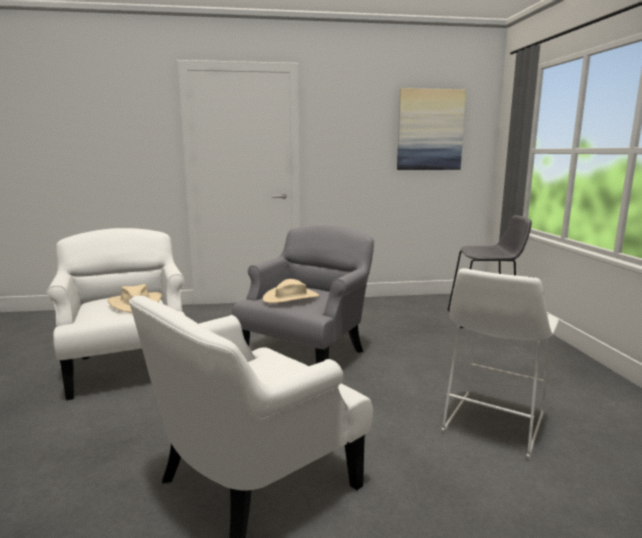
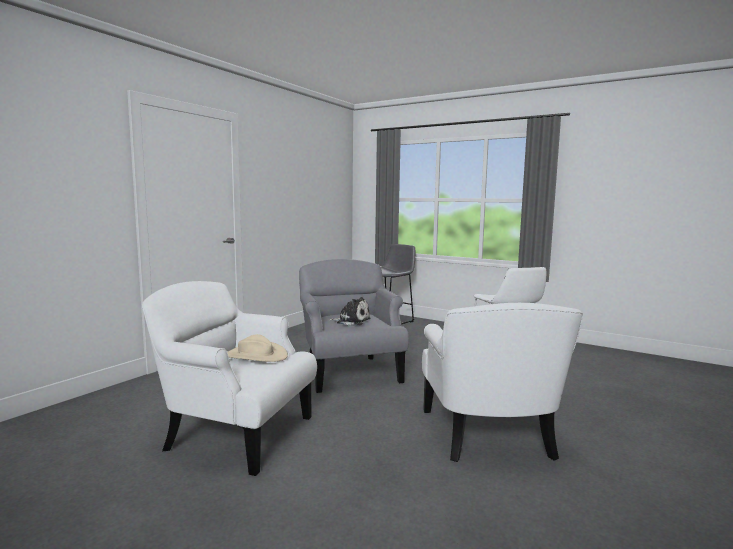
camera: 50 degrees left, 5 degrees down
beige hat [263,279,319,303] -> plush toy [329,297,371,326]
picture [397,88,466,170] -> none

